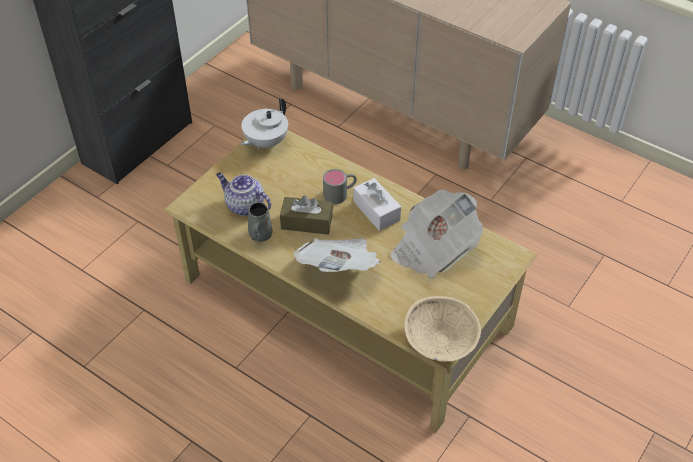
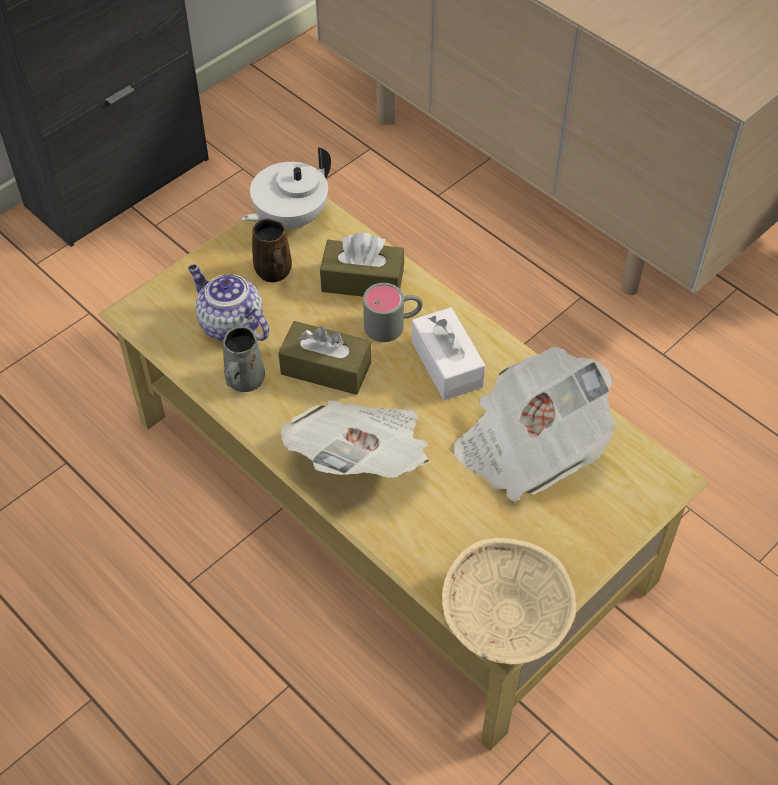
camera: 10 degrees right, 5 degrees up
none -> brown mug [252,218,292,282]
none -> brown tissue box [320,233,404,297]

